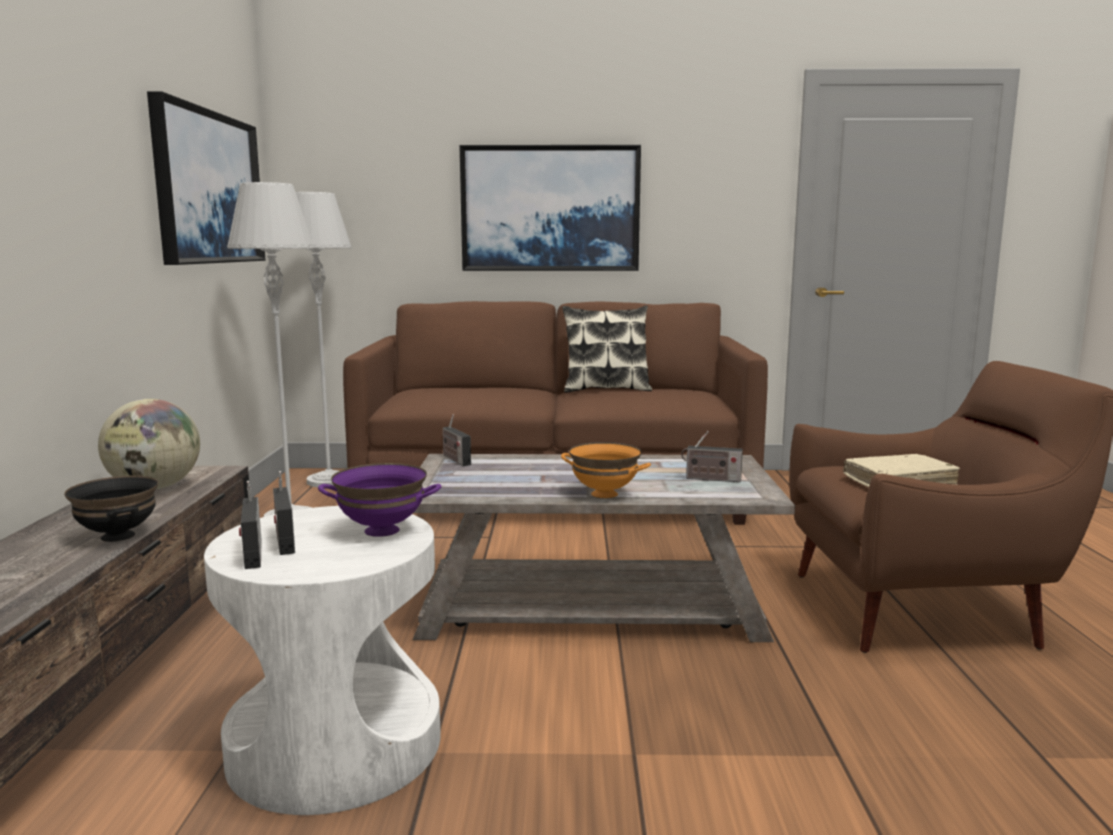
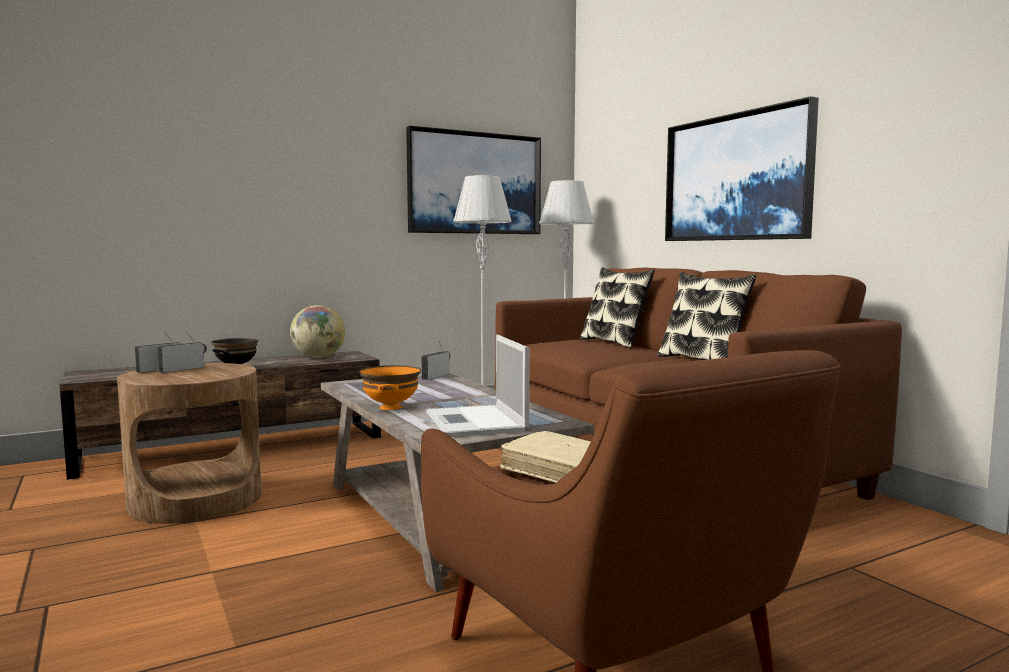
camera: 60 degrees right, 5 degrees down
white side table [204,506,441,815] -> brown side table [117,363,262,524]
purple bowl [318,463,442,537] -> none
radio [681,431,743,482] -> laptop [426,335,530,437]
none -> pillow [580,268,655,348]

